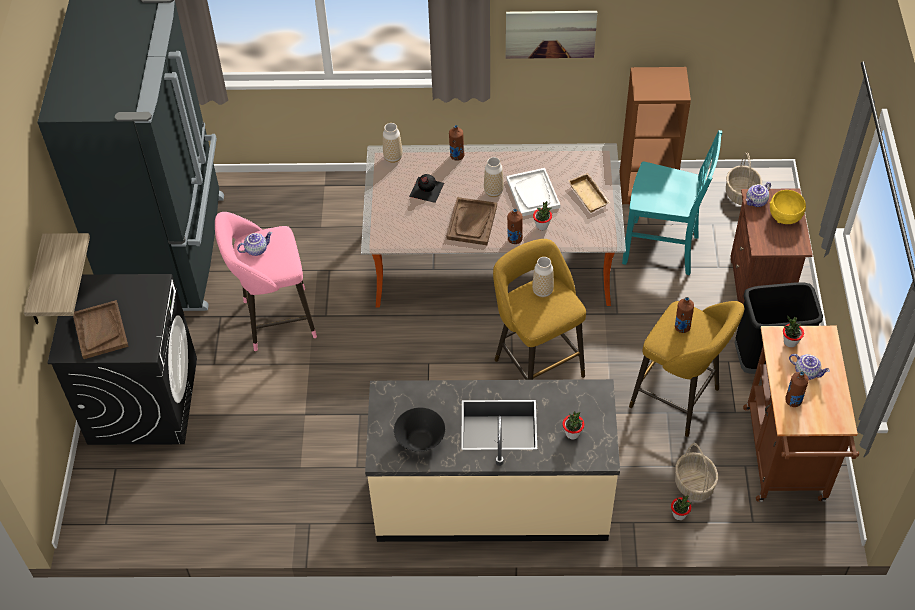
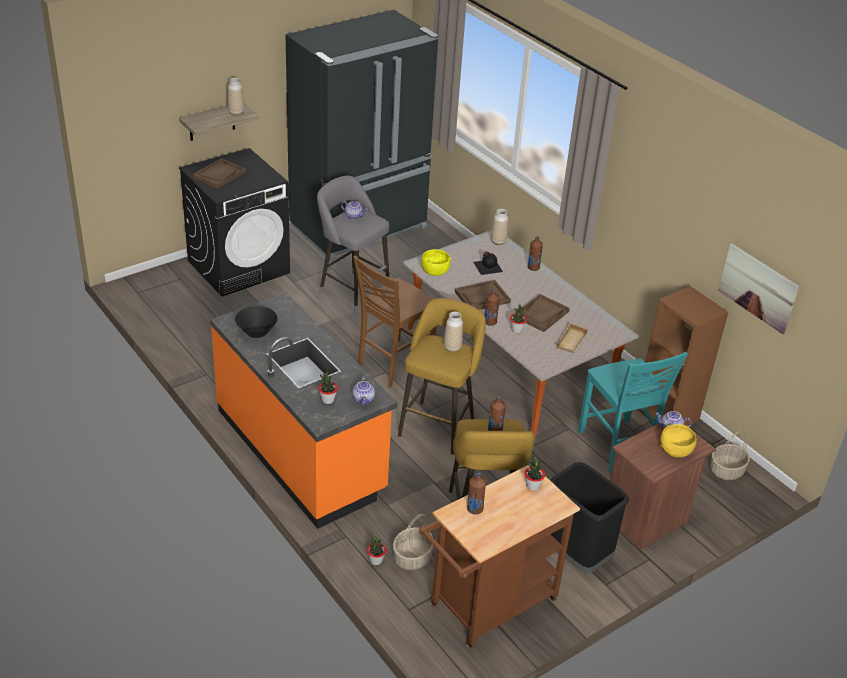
camera: 50 degrees right, 15 degrees down
pink stool [215,212,317,351] -> grey stool [317,176,389,314]
beige counter [365,379,620,542] -> orange counter [210,293,398,529]
vase [484,157,504,197] -> vase moved to [228,78,244,116]
picture [506,11,597,59] -> picture moved to [718,244,799,334]
white tray [506,168,560,216] -> brown tray [515,294,570,332]
teapot [789,354,830,380] -> teapot moved to [352,376,375,405]
none -> brown chair [353,255,437,388]
none -> yellow bowl [421,249,451,276]

